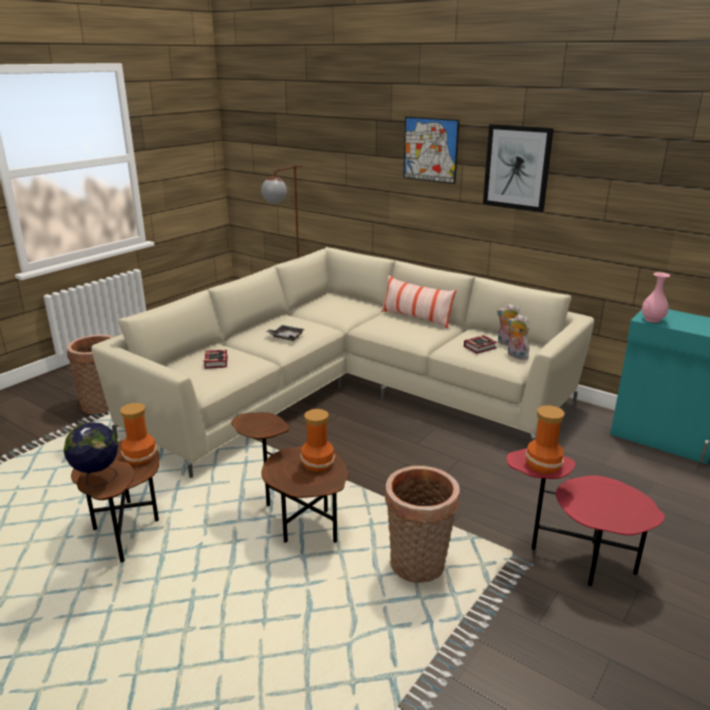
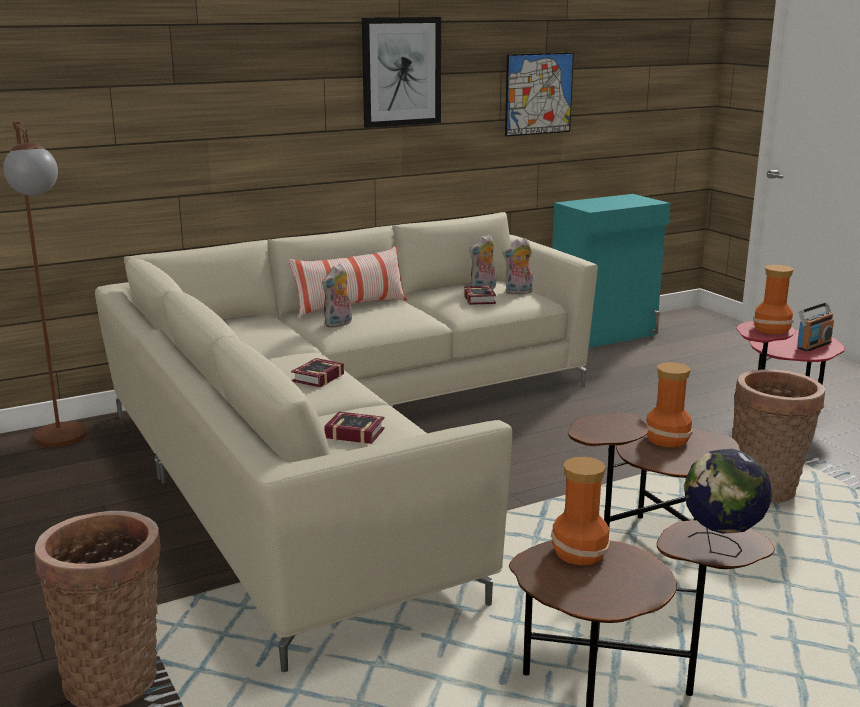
camera: 65 degrees left, 5 degrees down
grey tray [266,325,305,341] -> book [291,358,344,387]
picture [403,117,459,184] -> picture moved to [505,52,574,137]
pink vase [642,272,670,323] -> none
none -> plush toy [322,264,352,328]
none -> radio [797,302,834,352]

